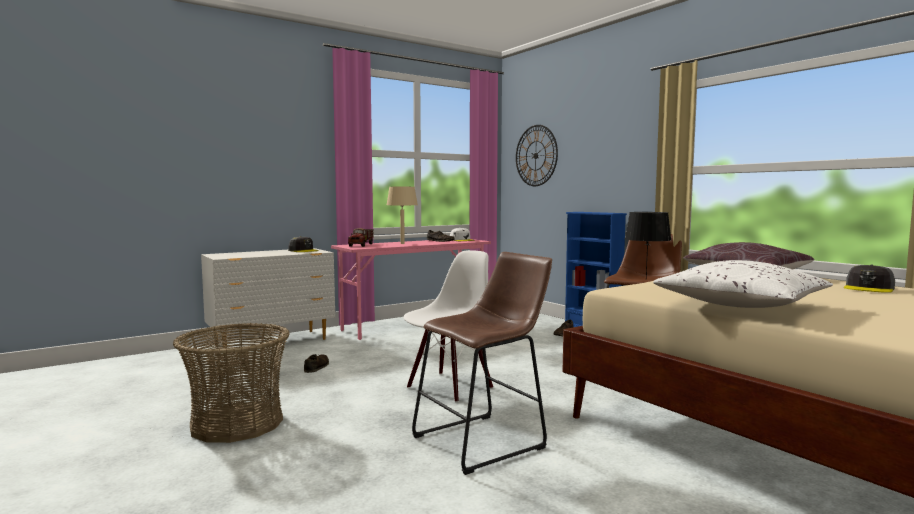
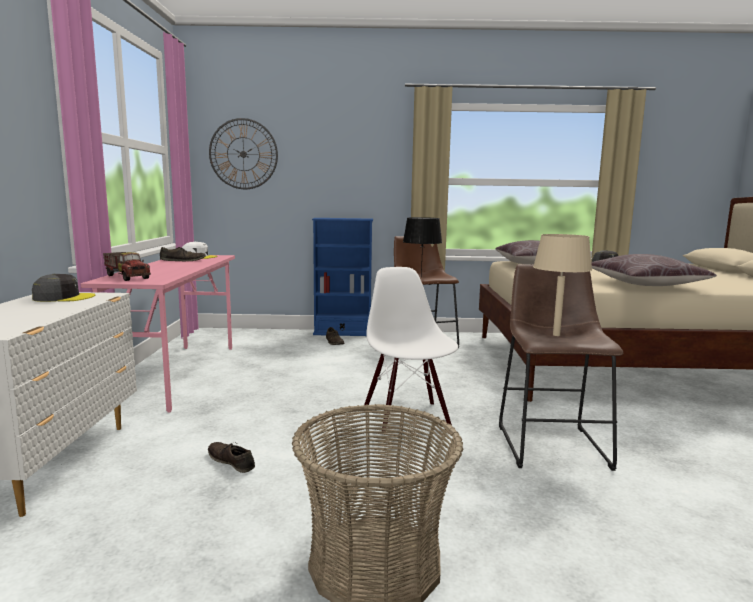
camera: 55 degrees left, 5 degrees up
beige table lamp [387,187,418,244] -> beige table lamp moved to [533,234,592,336]
white pillow [653,260,833,308] -> brown pillow [591,254,717,286]

